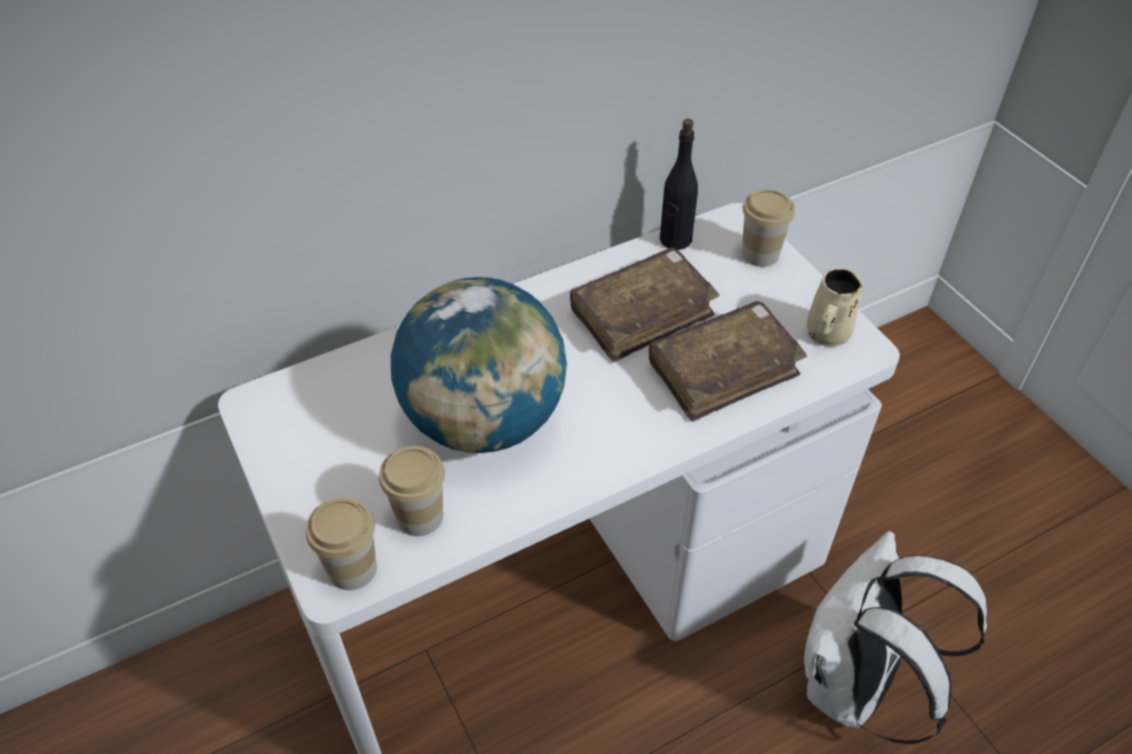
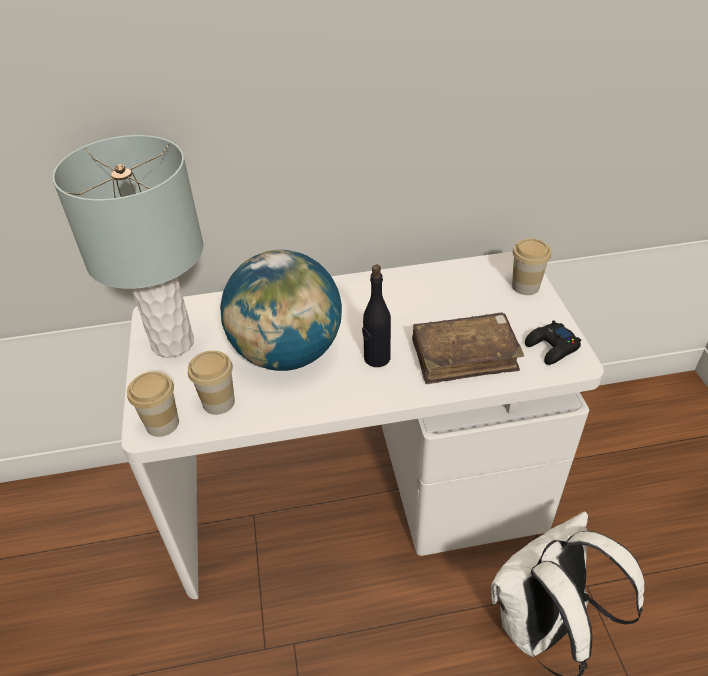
camera: 20 degrees right, 5 degrees down
brown book [570,248,720,362] -> none
black bottle [660,119,698,250] -> black bottle moved to [362,265,391,367]
beige mug [807,268,863,346] -> black game controller [525,321,581,365]
none -> grey table lamp [52,135,204,358]

